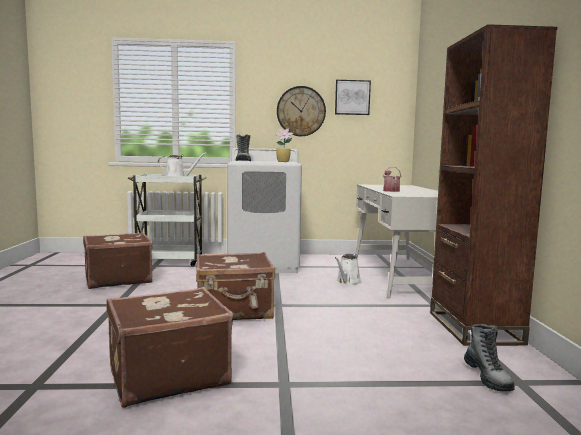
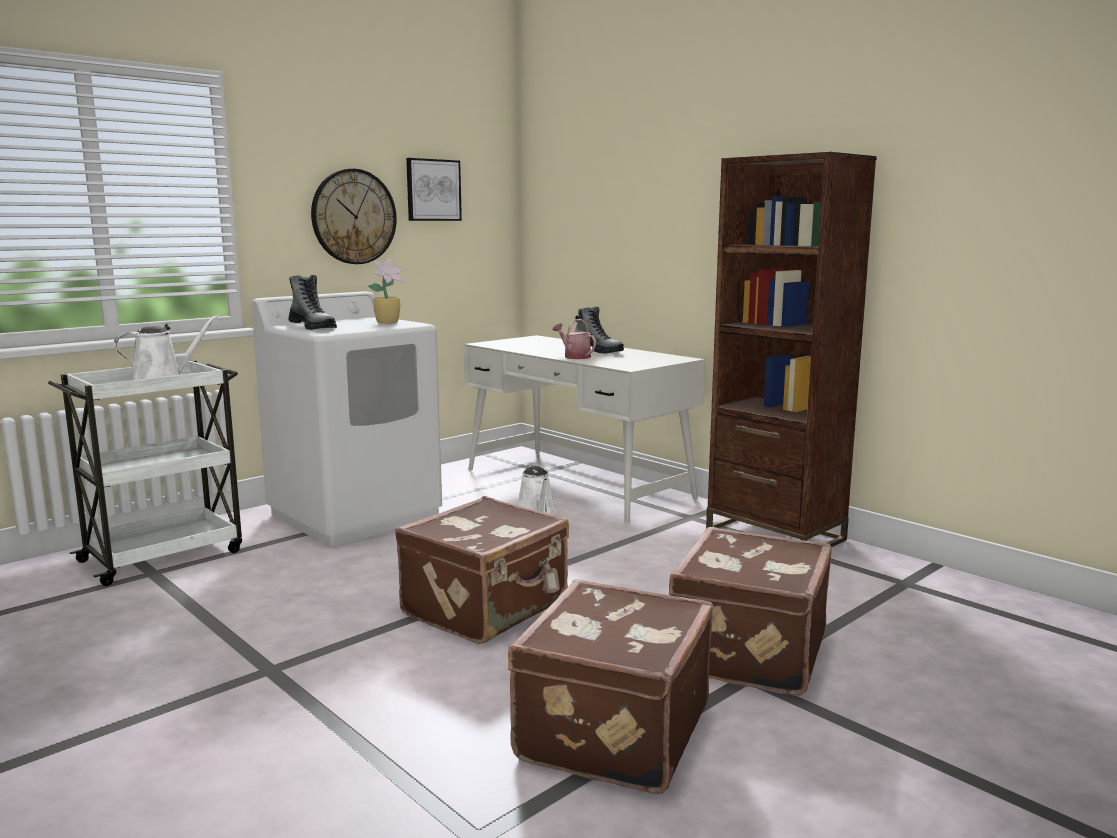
camera: 40 degrees left, 5 degrees up
brown suitcase [83,232,153,289] -> brown suitcase moved to [669,527,832,696]
boot [464,324,515,391] -> boot moved to [575,306,624,354]

